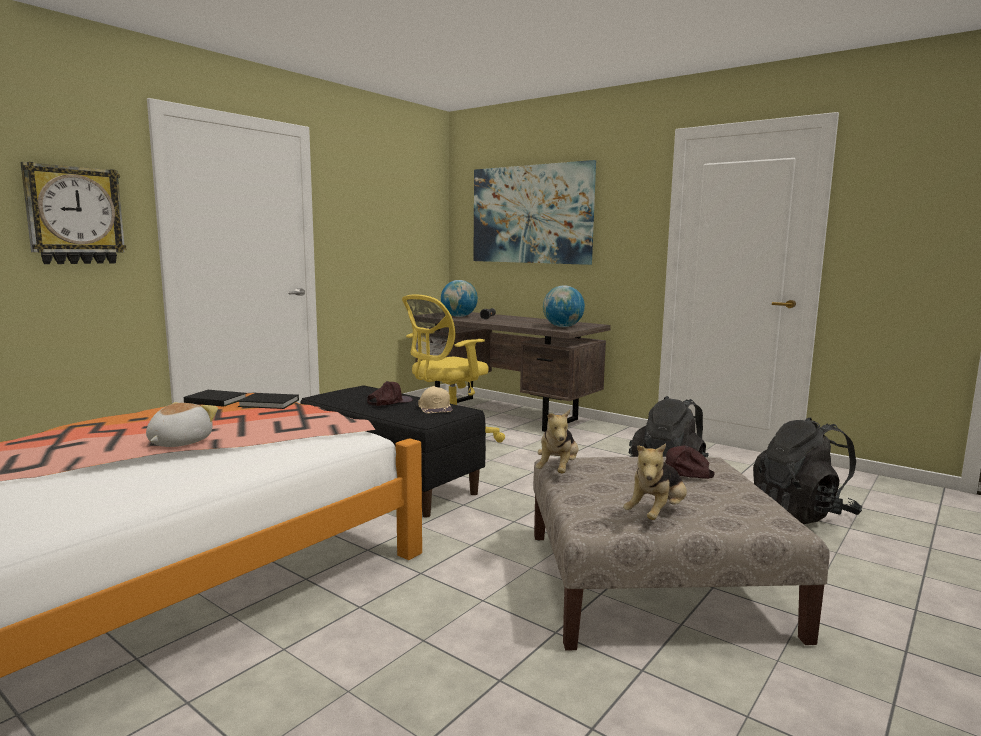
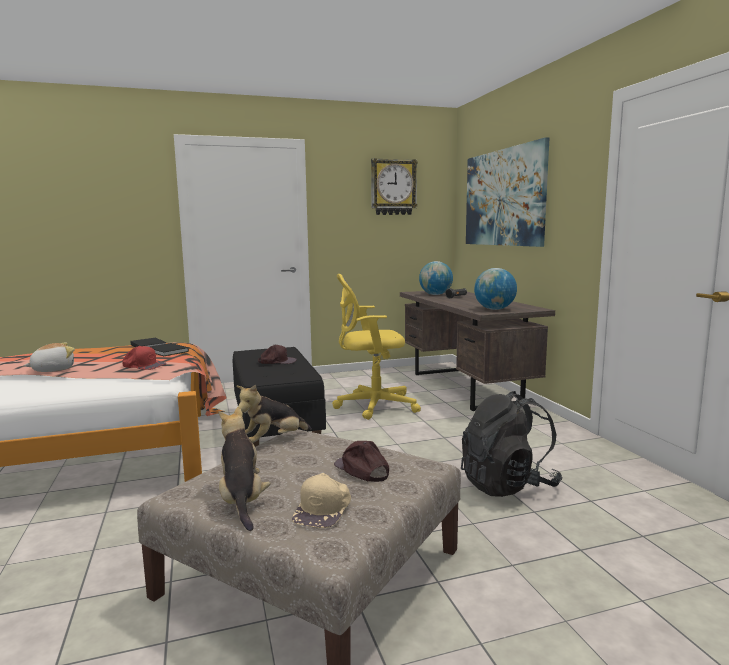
camera: 35 degrees right, 0 degrees up
wall clock [20,162,126,264] -> wall clock moved to [371,158,418,215]
beige cap [418,386,453,413] -> beige cap moved to [292,473,351,528]
plush toy [623,443,687,520] -> plush toy turned 90 degrees clockwise [219,407,271,531]
black backpack [753,418,862,524] -> none
none -> red cap [122,346,166,370]

